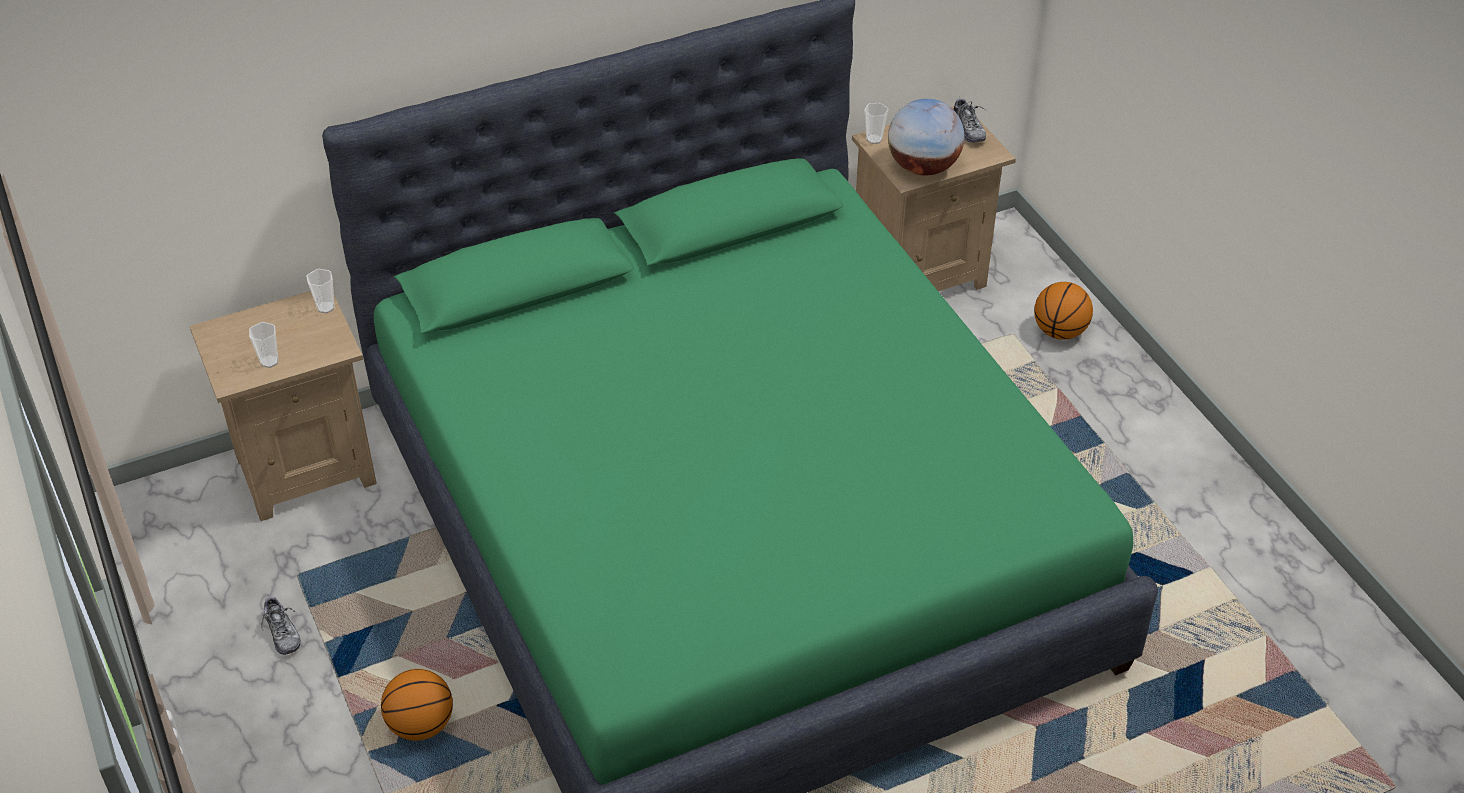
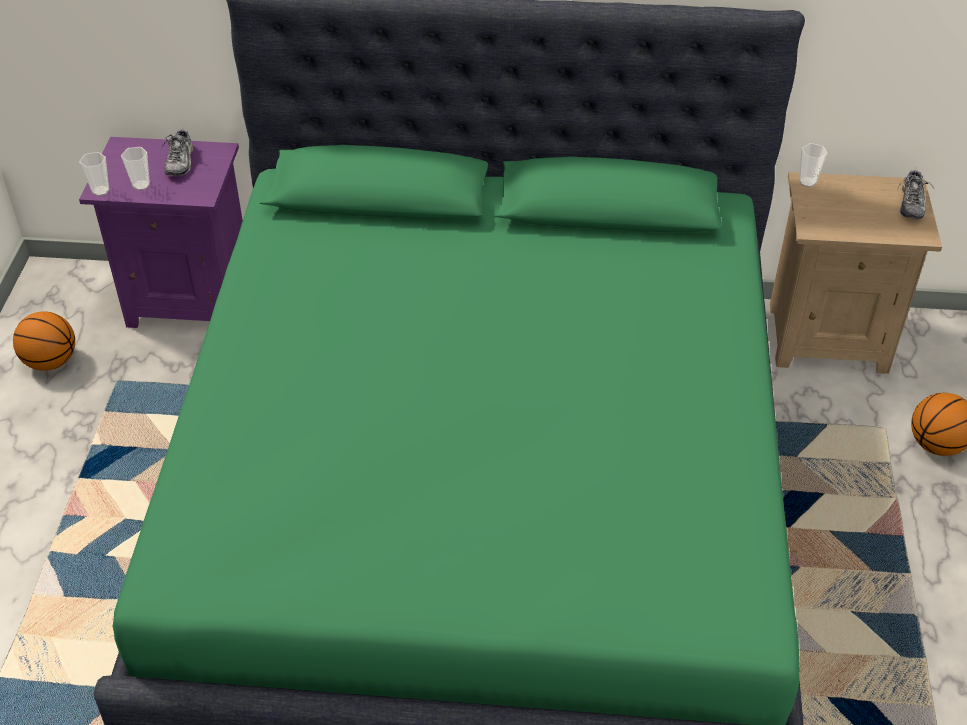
camera: 30 degrees right, 0 degrees up
beige nightstand [190,291,377,521] -> purple nightstand [79,137,243,328]
shoe [261,593,301,655] -> shoe moved to [161,127,193,176]
cup [306,269,334,313] -> cup moved to [79,152,109,196]
basketball [381,669,453,741] -> basketball moved to [13,311,75,371]
globe [888,99,964,176] -> none

